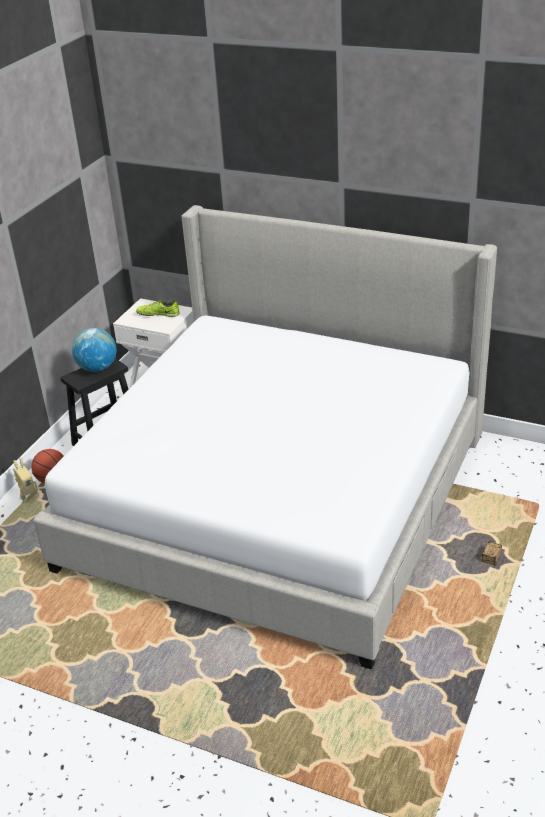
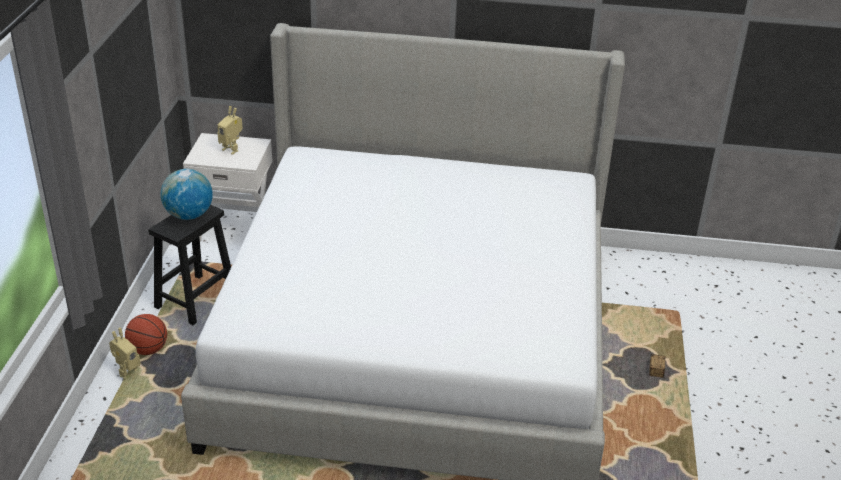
camera: 20 degrees left, 0 degrees up
shoe [136,300,180,317] -> toy robot [218,106,243,155]

